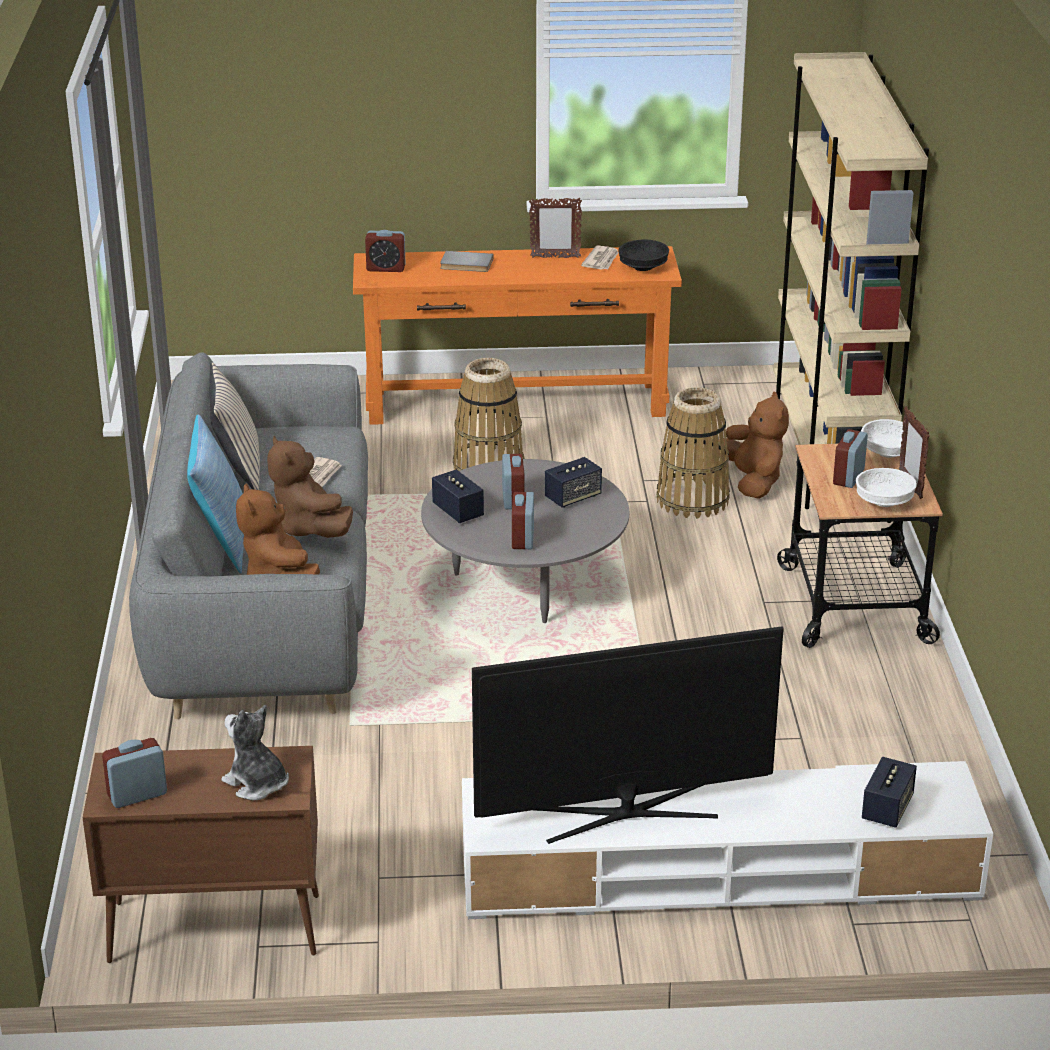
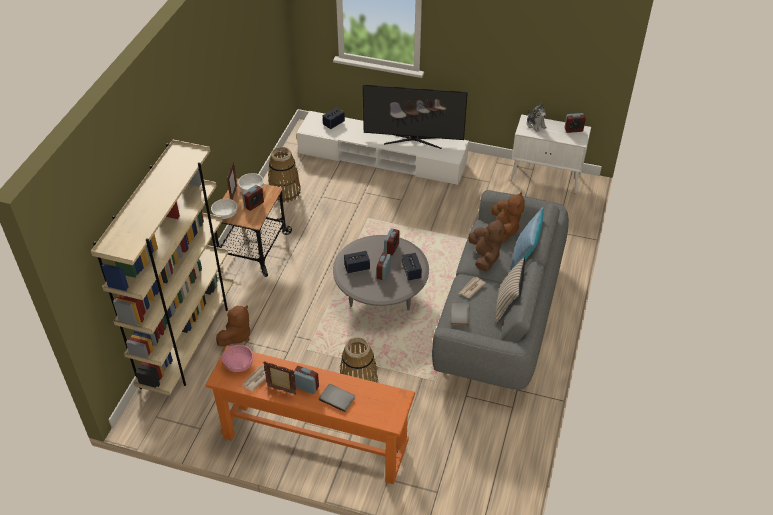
camera: 160 degrees left, 15 degrees up
brown cabinet [83,746,319,963] -> white cabinet [511,114,591,193]
alarm clock [365,230,406,272] -> alarm clock moved to [293,366,319,394]
black bowl [618,240,669,271] -> pink bowl [222,345,253,372]
basket [656,387,730,519] -> basket moved to [268,147,301,203]
brown plush toy [718,392,789,499] -> brown plush toy turned 150 degrees counterclockwise [216,305,250,347]
none -> grey book [451,302,469,326]

